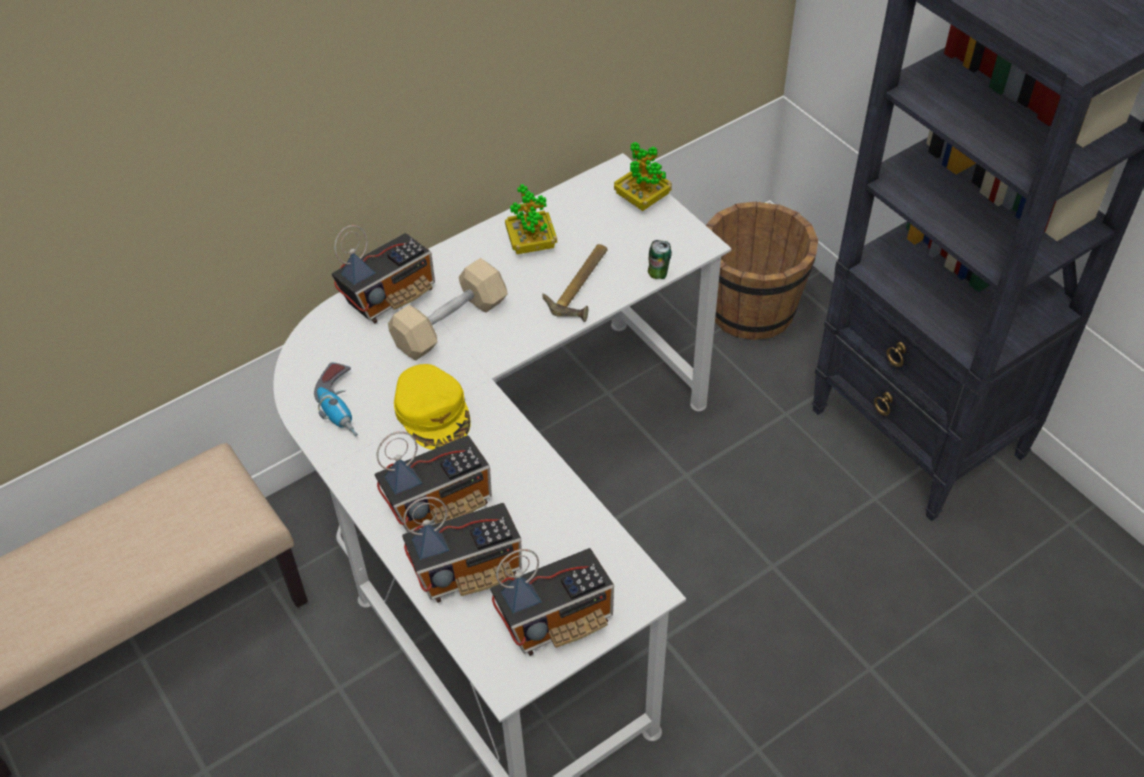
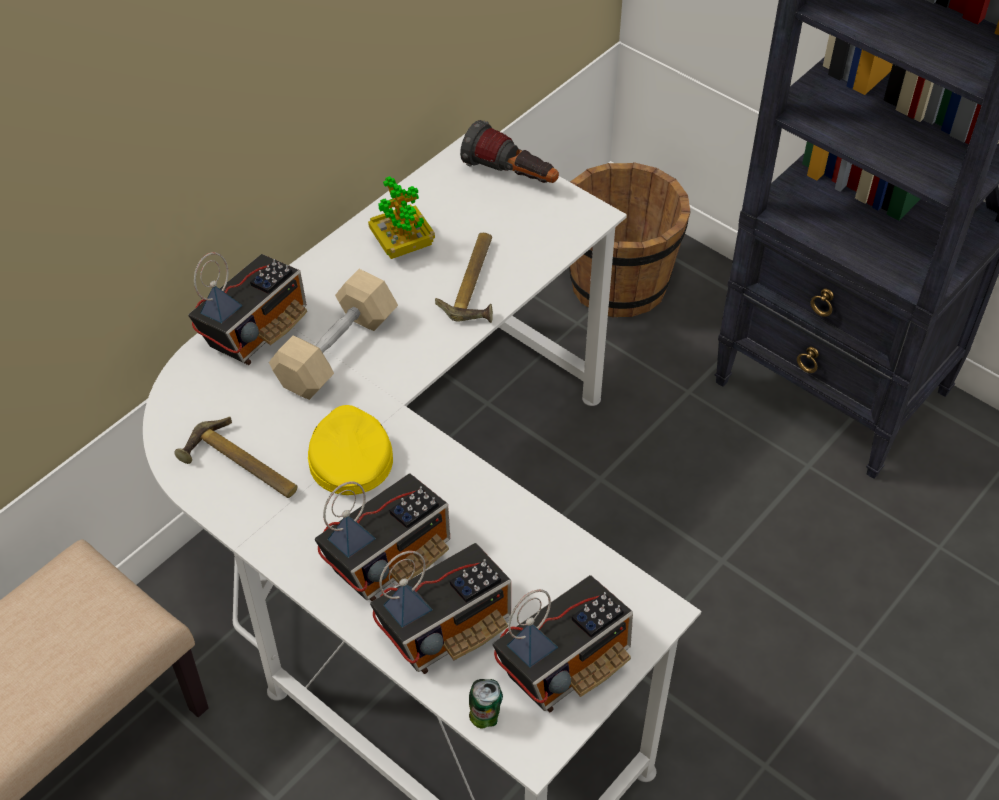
camera: 15 degrees left, 0 degrees up
power drill [314,362,358,437] -> hammer [174,417,298,498]
yellow cap [394,364,471,450] -> yellow cap turned 150 degrees counterclockwise [308,405,393,495]
potted plant [614,142,672,211] -> flashlight [460,120,559,183]
can [648,240,672,279] -> can moved to [469,679,503,729]

